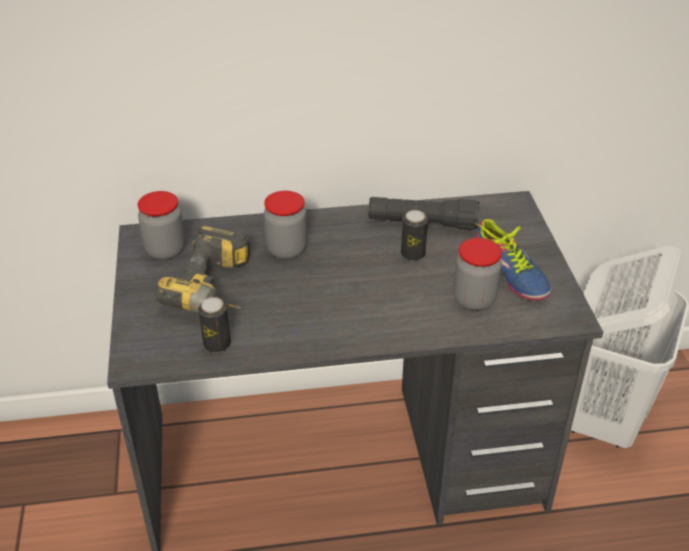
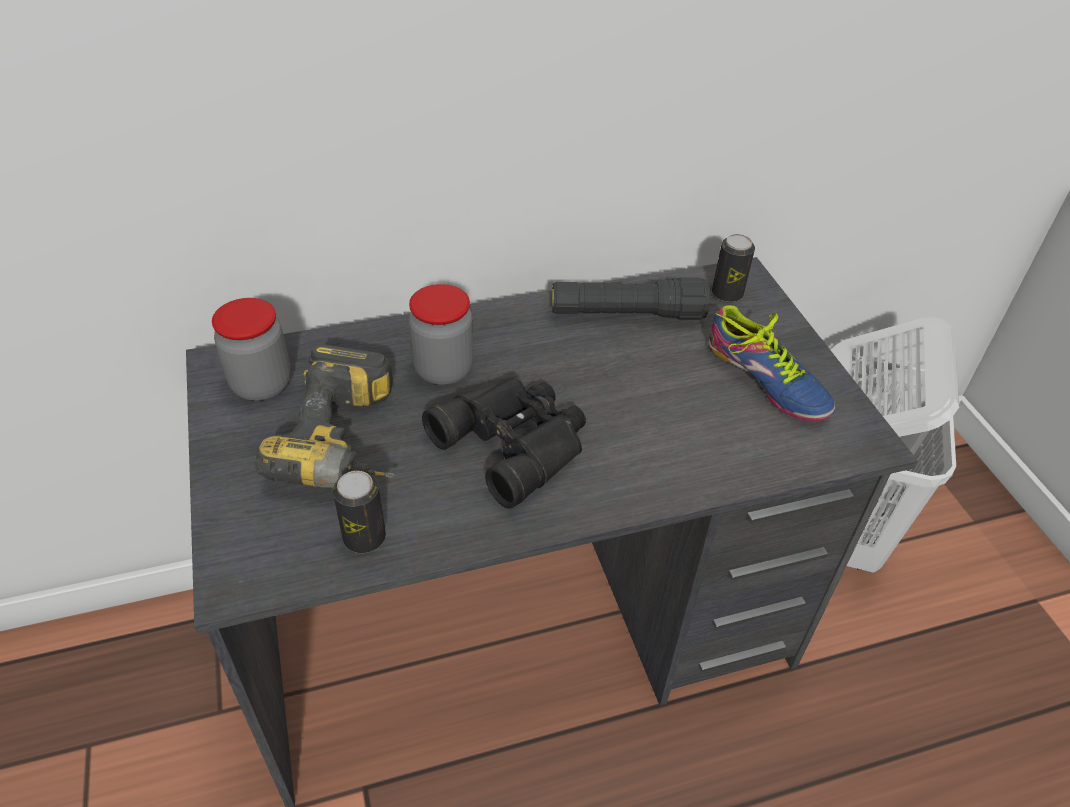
camera: 10 degrees left, 5 degrees up
can [401,210,428,261] -> can moved to [712,234,755,302]
jar [453,238,502,311] -> none
none -> black binoculars [422,378,586,509]

